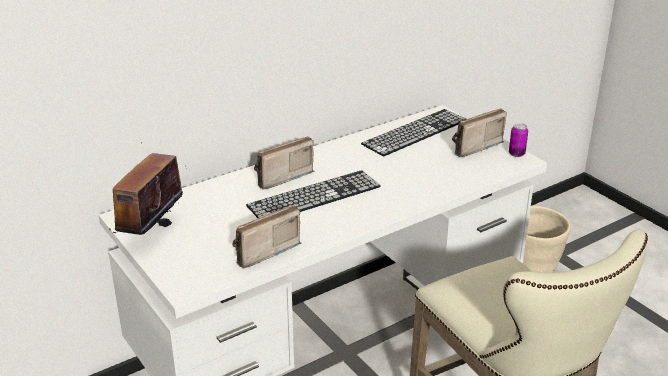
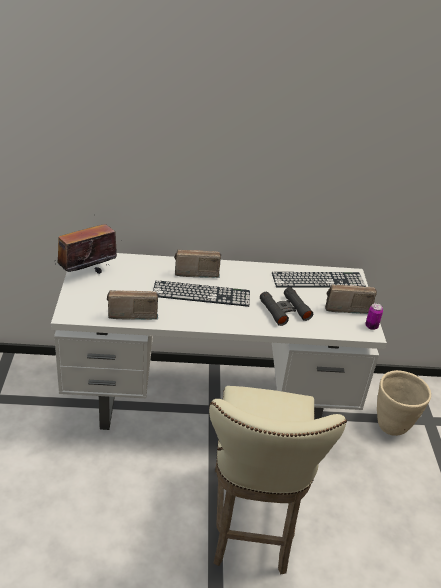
camera: 30 degrees right, 5 degrees up
none -> black binoculars [260,287,313,326]

